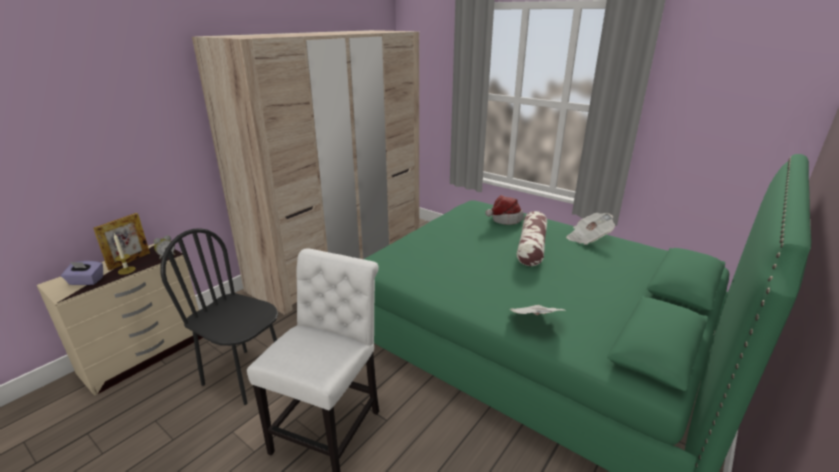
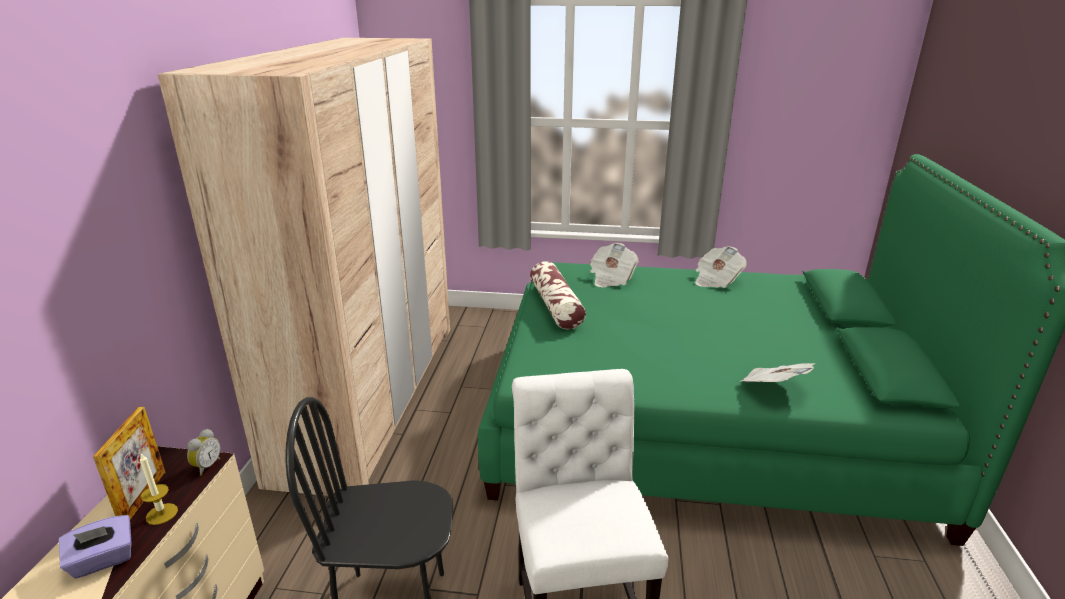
camera: 30 degrees left, 0 degrees up
hat [485,195,524,225] -> newspaper [590,243,639,287]
pillow [517,211,547,266] -> pillow moved to [530,261,586,329]

